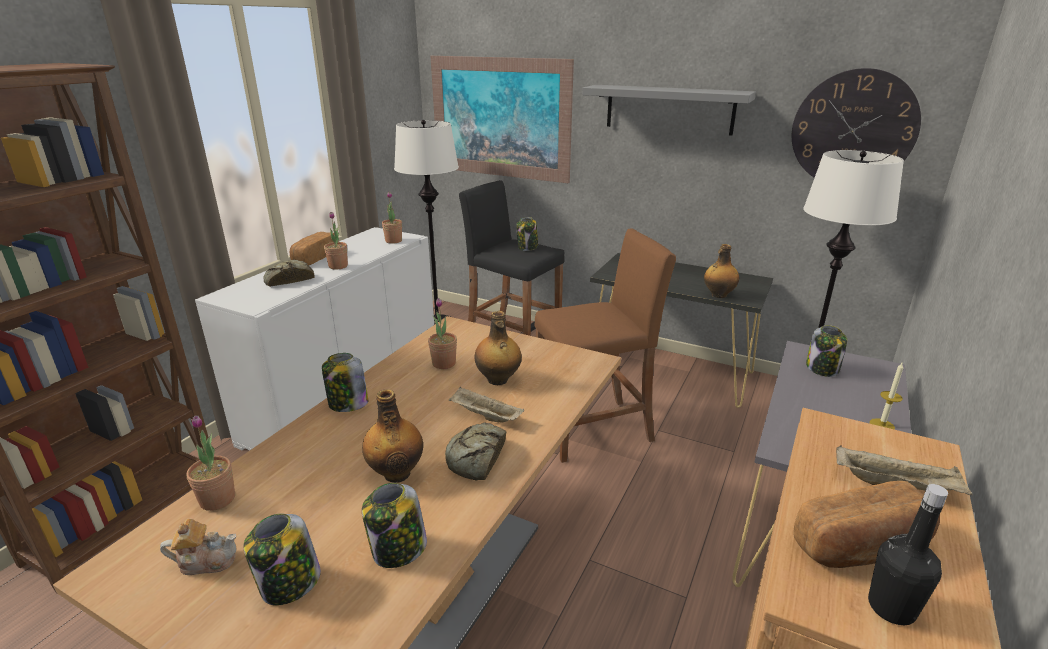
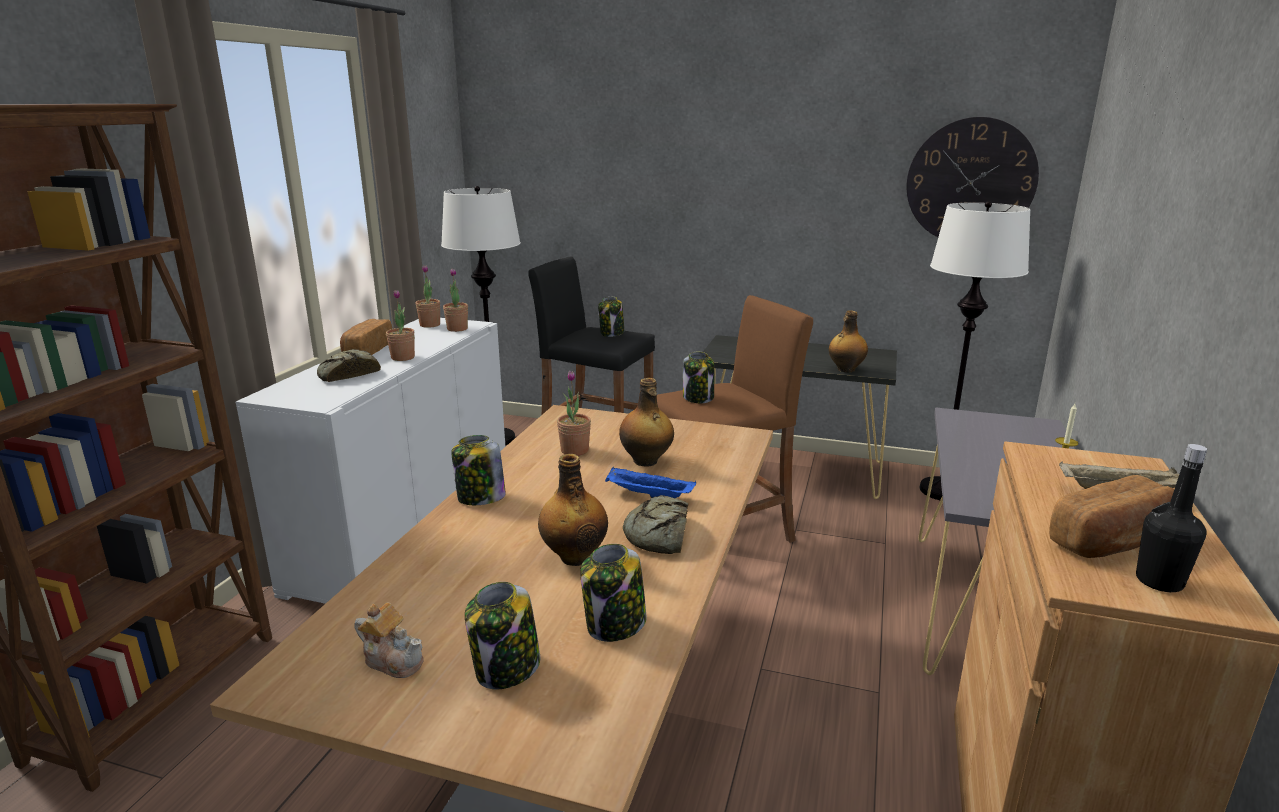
camera: 10 degrees left, 5 degrees down
teapot [160,518,237,575] -> teapot turned 45 degrees clockwise [354,603,424,678]
potted plant [186,415,235,511] -> potted plant moved to [416,265,440,328]
picture [431,56,574,183] -> none
beige tray [449,387,524,422] -> blue tray [605,467,696,498]
grey shelf [582,85,756,136] -> none
jar [806,325,847,377] -> jar moved to [683,352,714,403]

